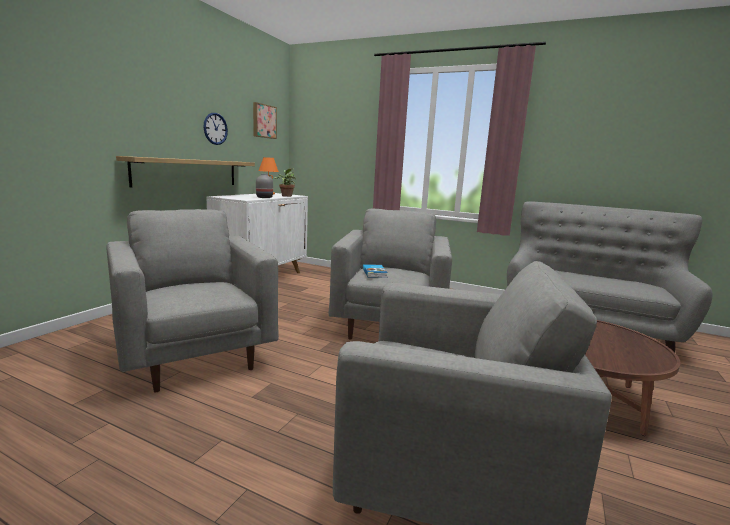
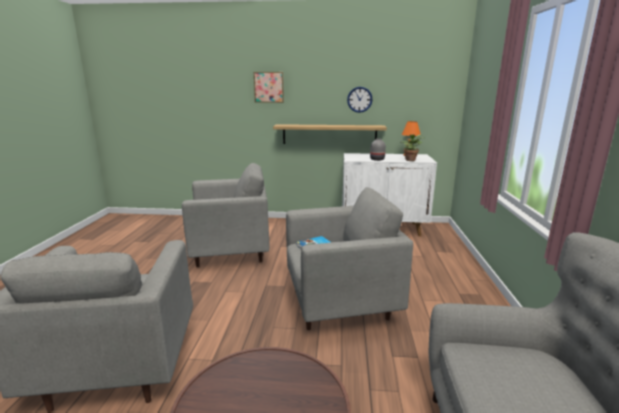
camera: 70 degrees right, 5 degrees up
grey armchair [106,209,279,392] -> grey armchair turned 45 degrees clockwise [182,163,270,267]
picture [253,102,277,139] -> picture moved to [254,72,284,103]

